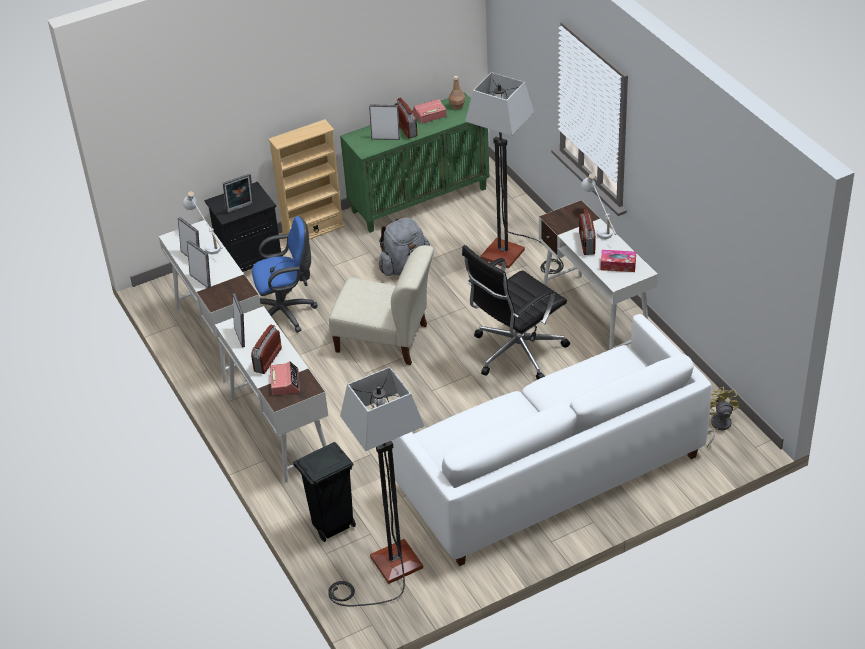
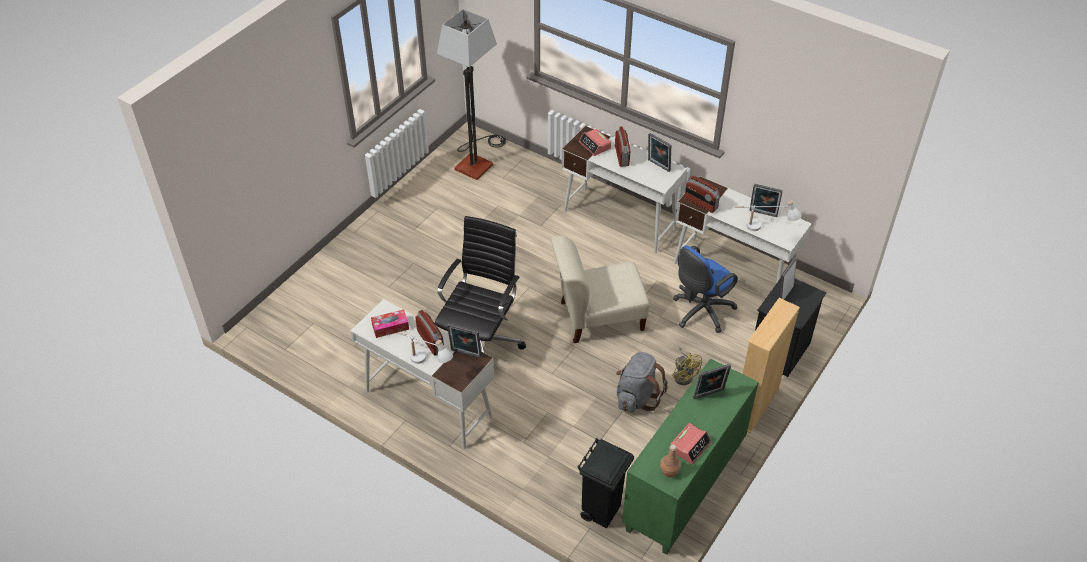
camera: 150 degrees right, 5 degrees up
picture frame [187,240,211,289] -> picture frame moved to [447,324,482,358]
black trash can [293,442,356,542] -> black trash can moved to [577,438,634,528]
white sofa [391,314,712,566] -> none
radio [395,98,417,138] -> radio moved to [685,176,720,213]
floor lamp [465,72,564,274] -> none
yellow fan [707,387,741,447] -> yellow fan moved to [672,348,702,385]

